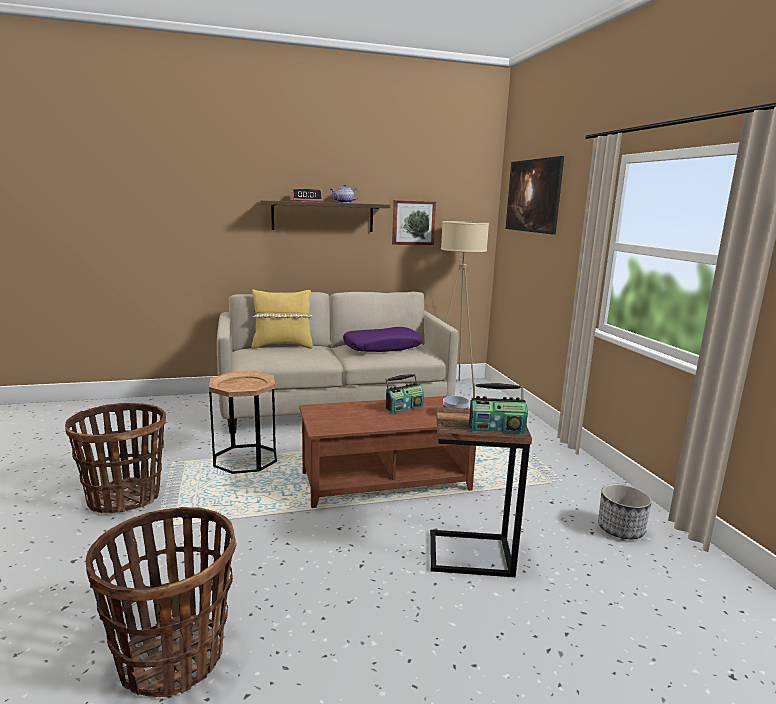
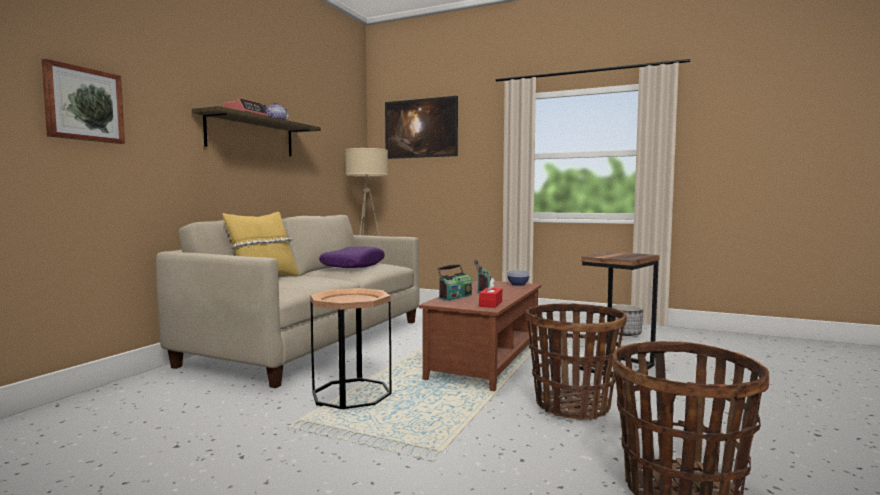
camera: 50 degrees left, 10 degrees down
basket [65,403,166,514] -> basket moved to [526,303,627,420]
picture [392,200,436,245] -> picture moved to [42,59,125,144]
radio [469,383,528,433] -> radio moved to [437,264,472,301]
none -> red tissue box [479,277,502,308]

